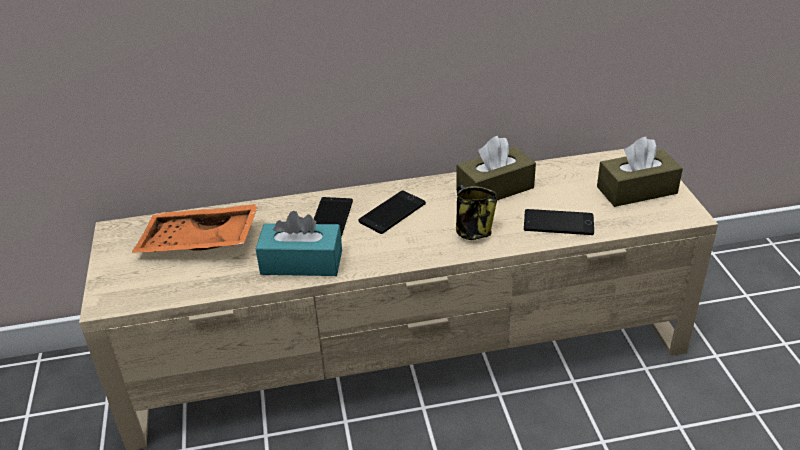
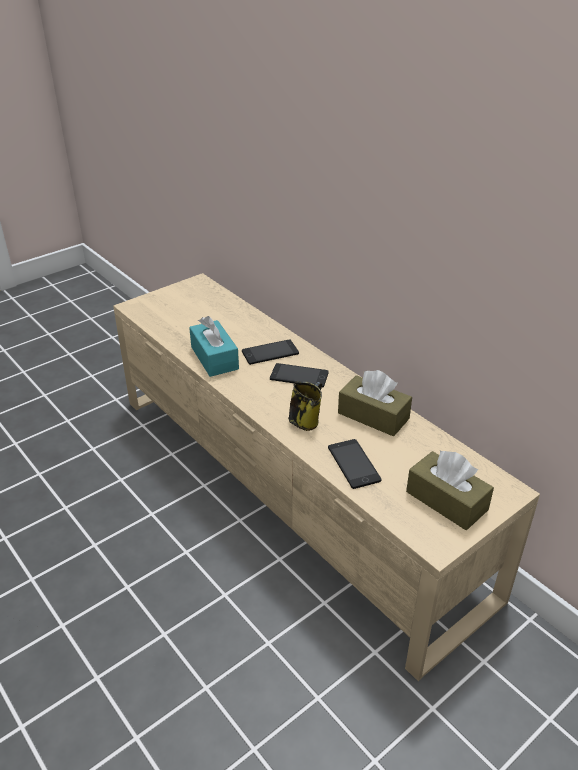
camera: 60 degrees right, 0 degrees up
orange tray [131,204,259,253] -> none

